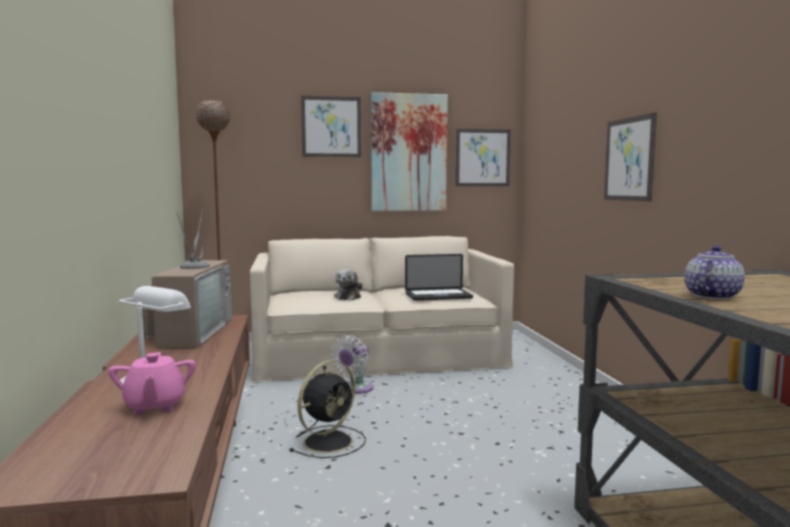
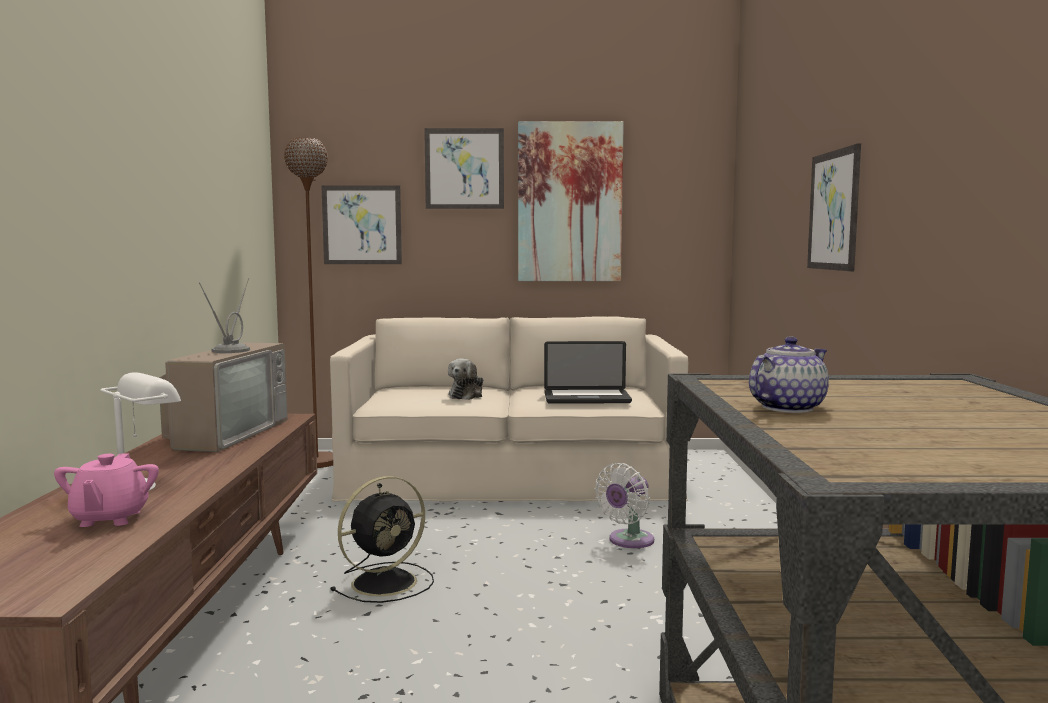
camera: 10 degrees right, 0 degrees up
white fan [331,335,373,394] -> white fan moved to [595,463,654,548]
picture [455,129,511,186] -> picture moved to [321,185,402,264]

